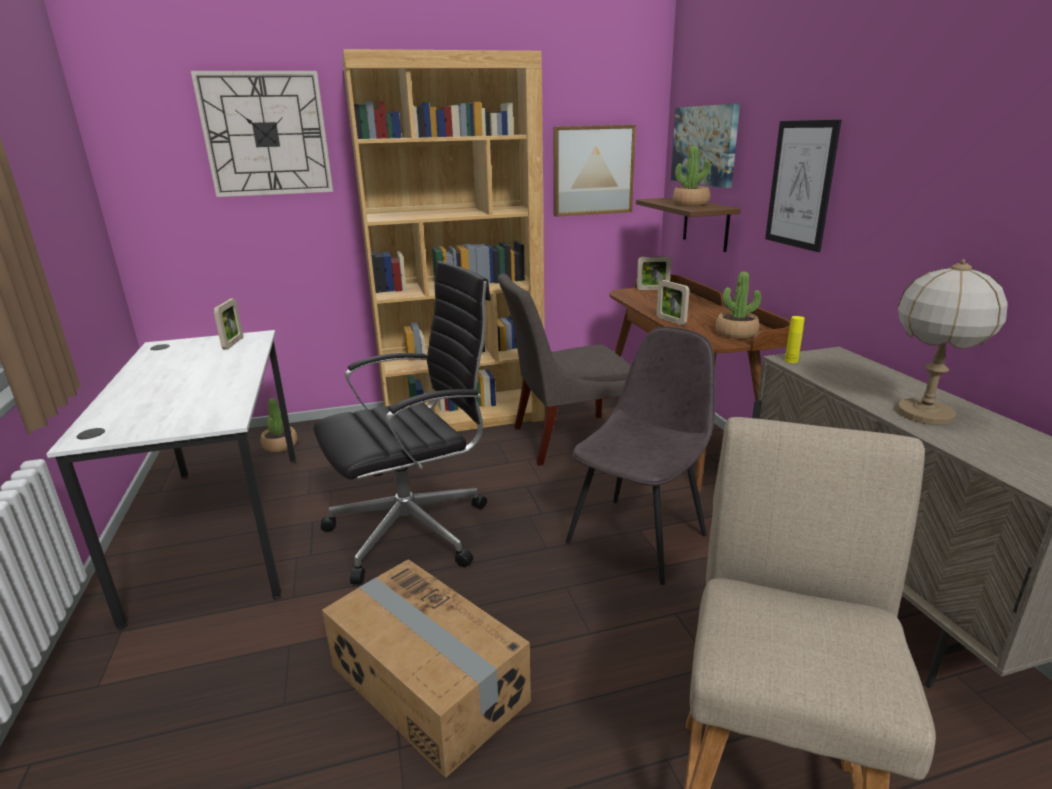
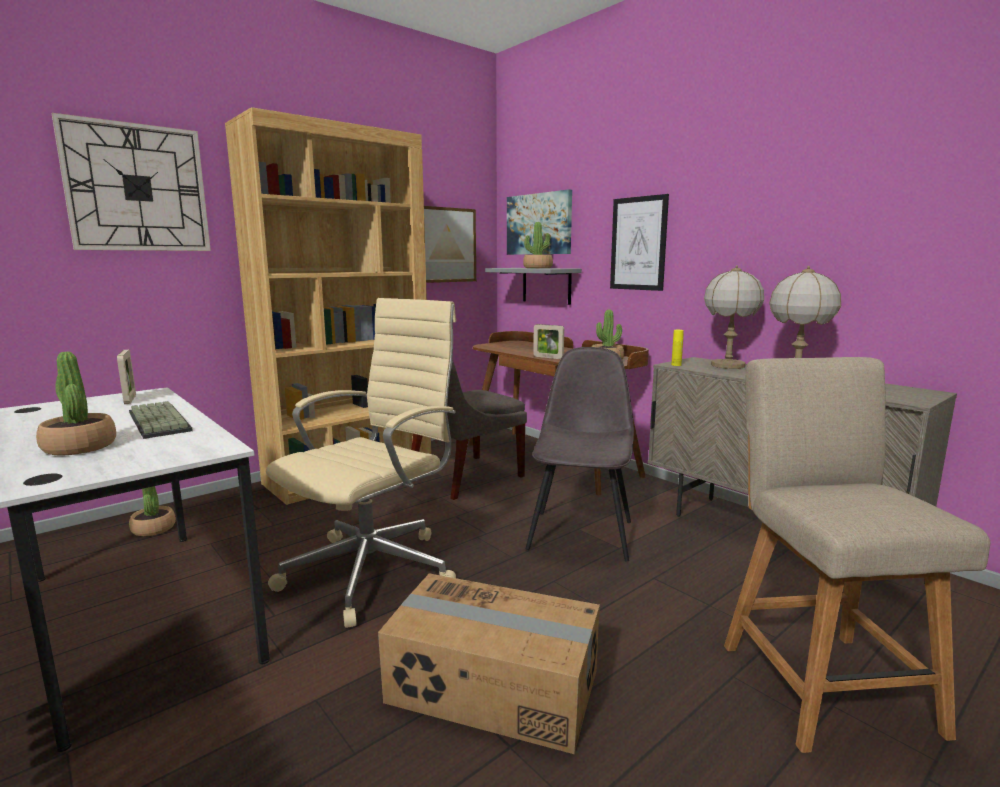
camera: 25 degrees left, 10 degrees down
black office chair [314,261,491,585] -> beige office chair [266,298,456,628]
brown shelf [636,198,741,252] -> grey shelf [485,268,582,305]
picture frame [637,256,672,290] -> none
none -> potted plant [36,352,116,455]
none -> keyboard [129,401,193,439]
none -> table lamp [704,265,764,369]

